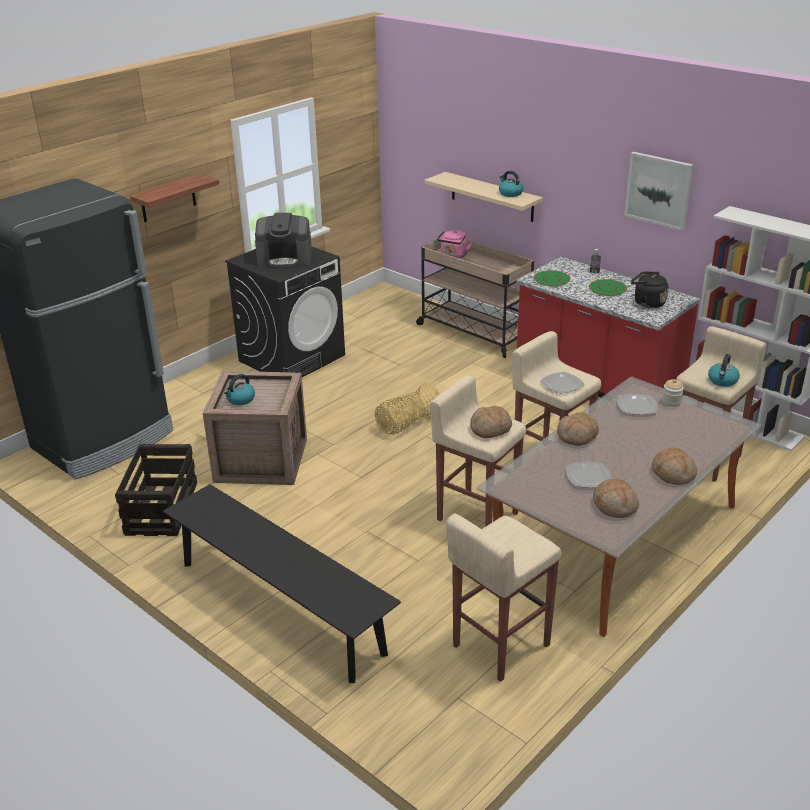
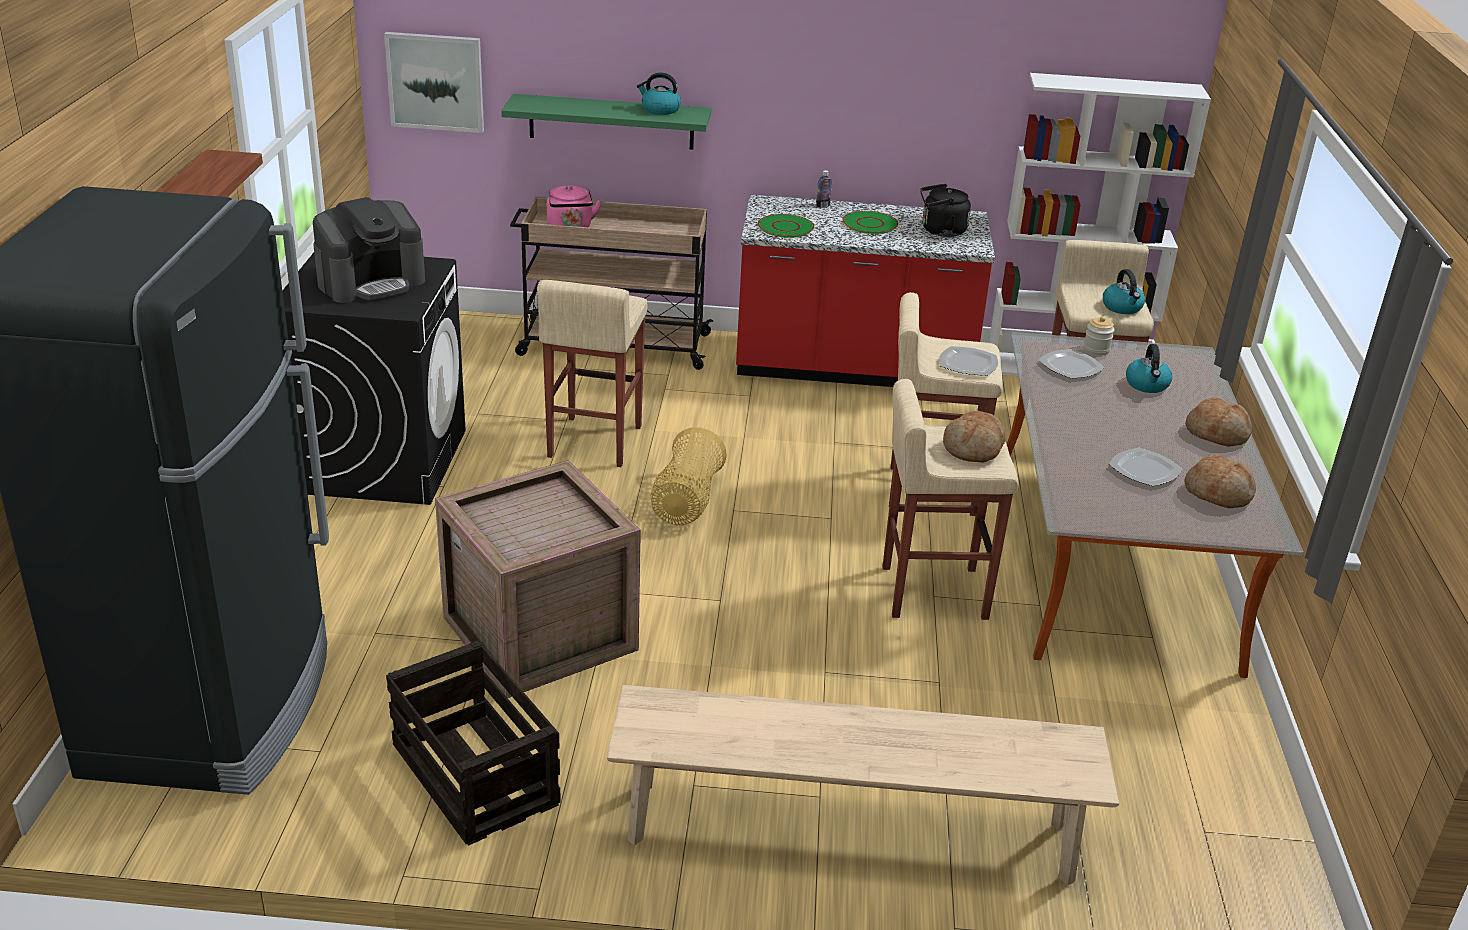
camera: 40 degrees left, 0 degrees up
black bench [163,484,401,683] -> beige bench [607,685,1119,885]
kettle [224,374,255,405] -> kettle moved to [1126,344,1172,393]
beige shelf [424,172,543,222] -> green shelf [501,94,711,150]
beige stool [446,514,562,682] -> beige stool moved to [537,280,648,467]
bread [557,412,599,446] -> none
picture [624,152,693,231] -> picture moved to [384,32,484,133]

